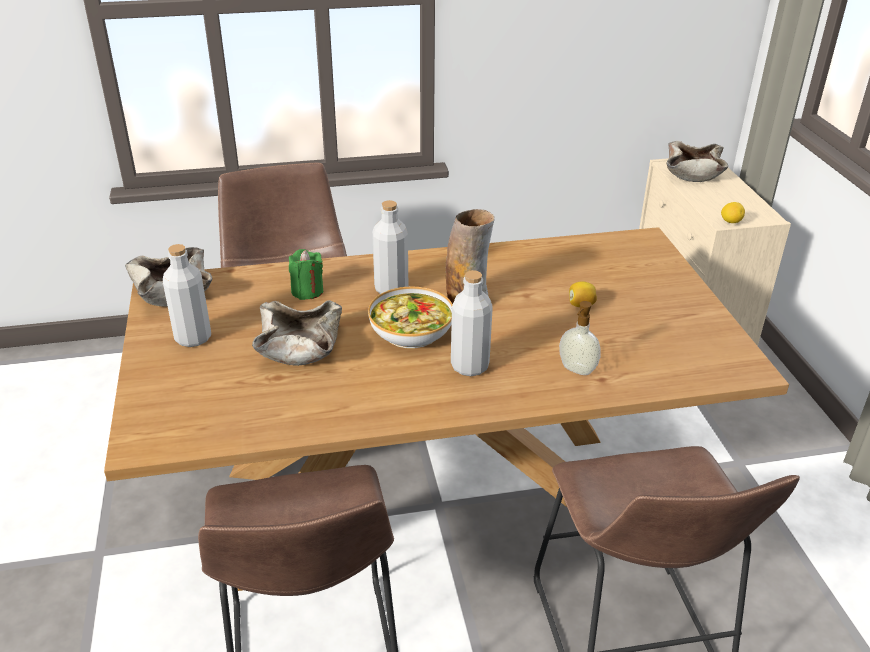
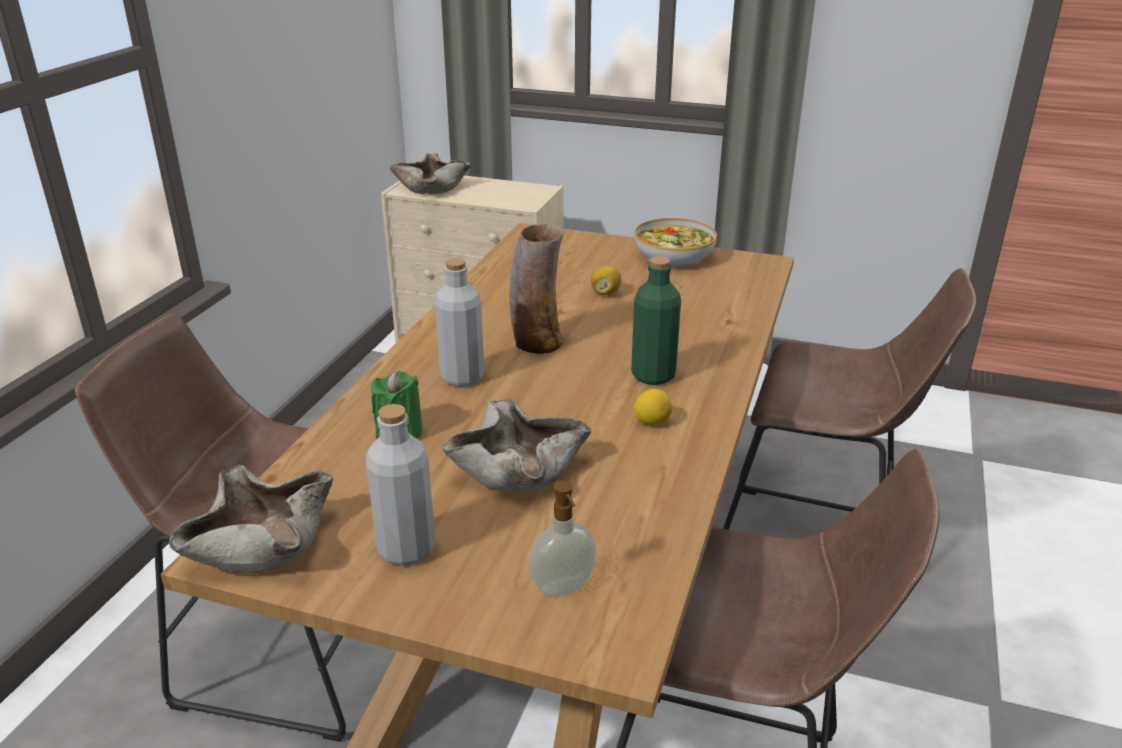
camera: 60 degrees left, 5 degrees down
bowl [368,287,453,348] -> bowl moved to [634,218,717,268]
grey bottle [451,270,493,376] -> green bottle [631,256,681,385]
soap dispenser [559,301,601,375] -> soap dispenser moved to [529,481,596,597]
lemon [721,202,745,223] -> lemon moved to [634,389,673,425]

